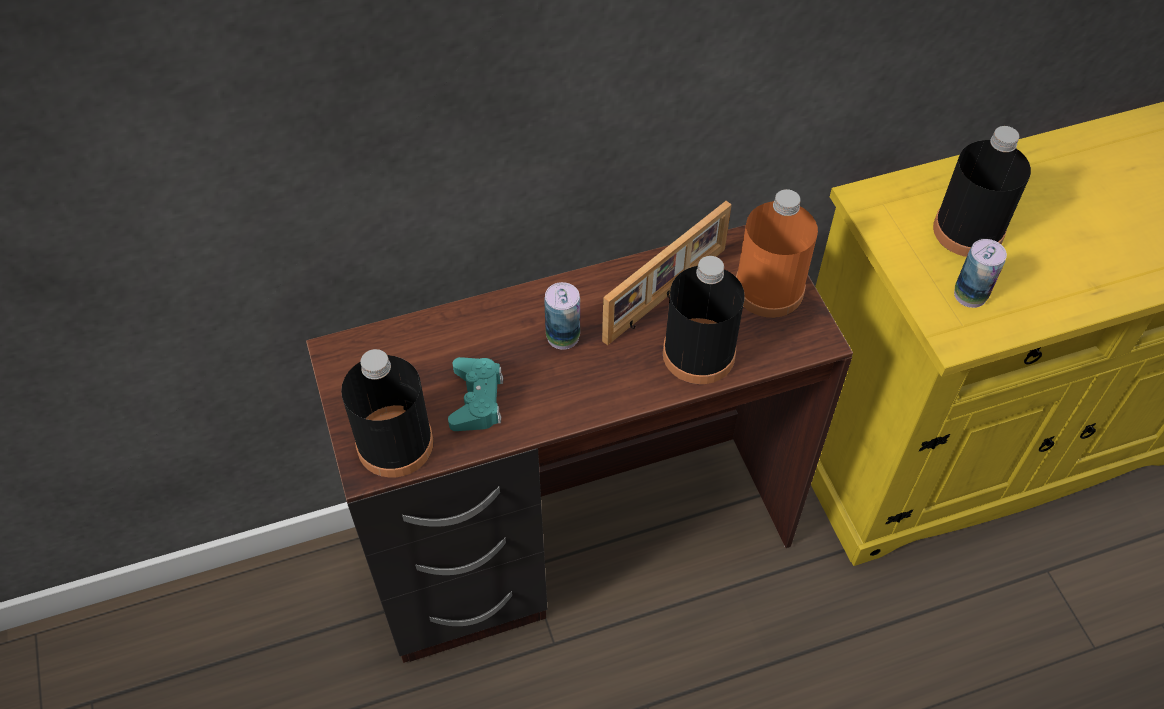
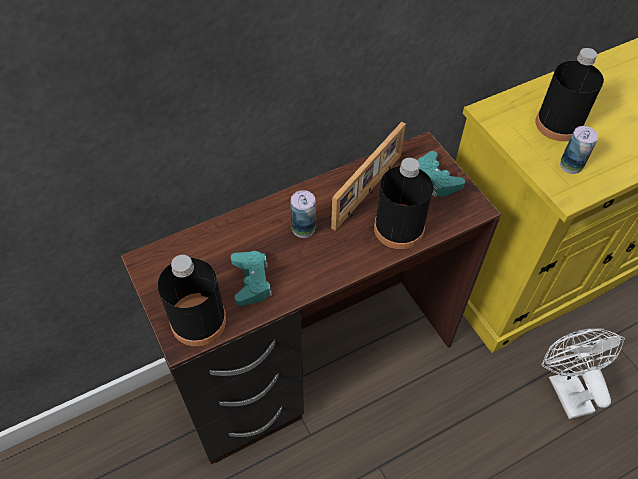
camera: 10 degrees left, 0 degrees up
orange bottle [736,189,818,318] -> turquoise game controller [418,151,465,197]
none -> white fan [541,328,625,419]

